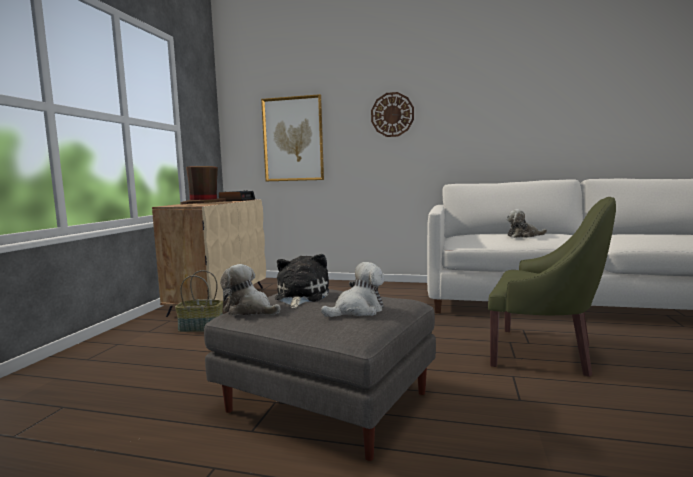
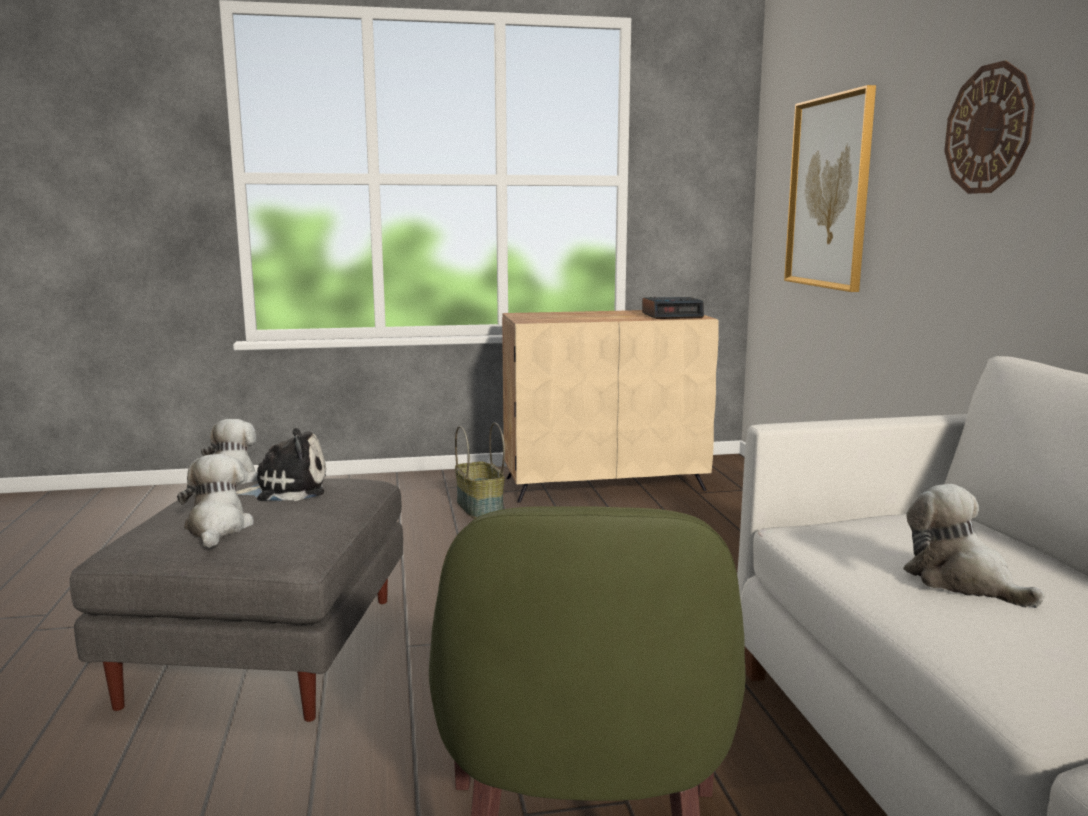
camera: 65 degrees right, 5 degrees up
brown hat [181,166,226,204] -> none
plush toy [321,262,384,317] -> plush toy turned 135 degrees counterclockwise [177,454,254,548]

